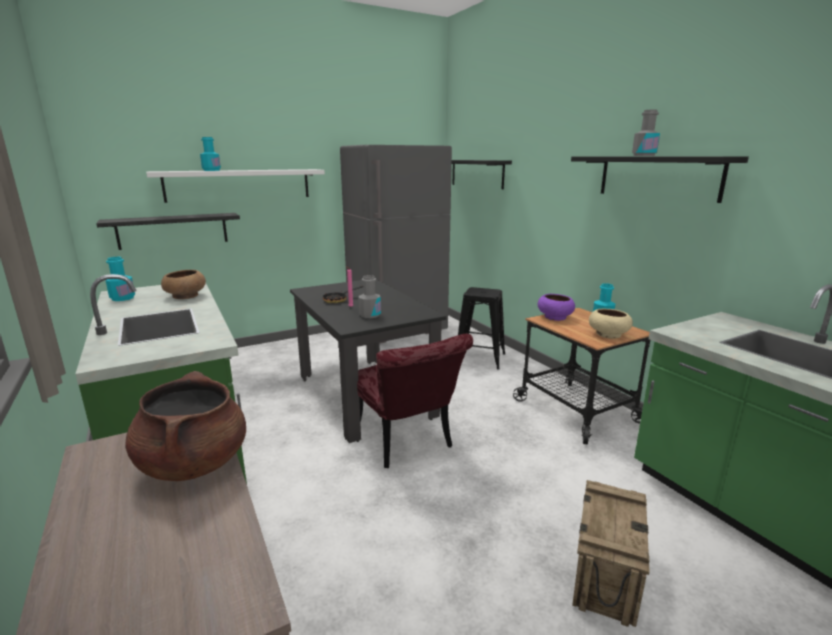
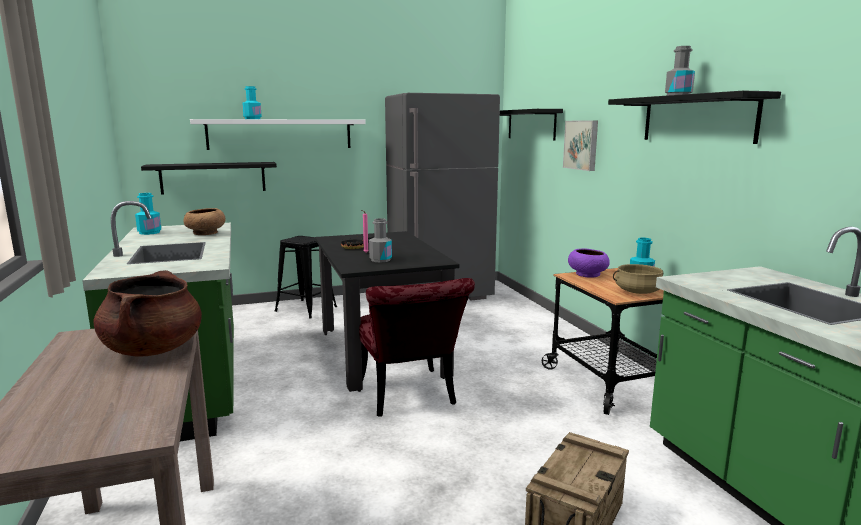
camera: 10 degrees right, 5 degrees down
black stool [458,287,505,369] -> black stool moved to [275,236,337,319]
beige bowl [589,309,633,339] -> beige cooking pot [613,264,663,294]
none -> picture [563,120,598,171]

